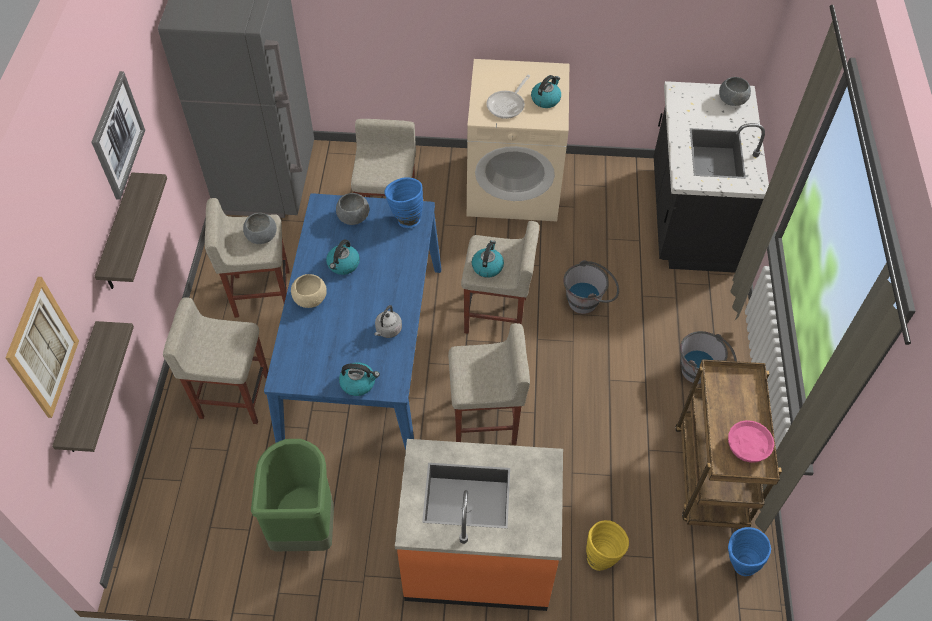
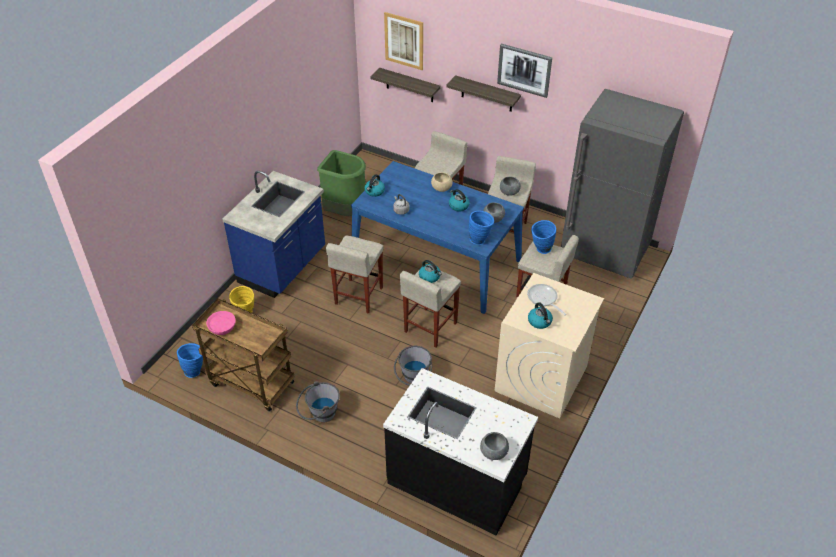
camera: 115 degrees right, 10 degrees down
orange counter [395,439,563,611] -> blue counter [222,171,325,298]
none -> blue vase [531,220,556,254]

